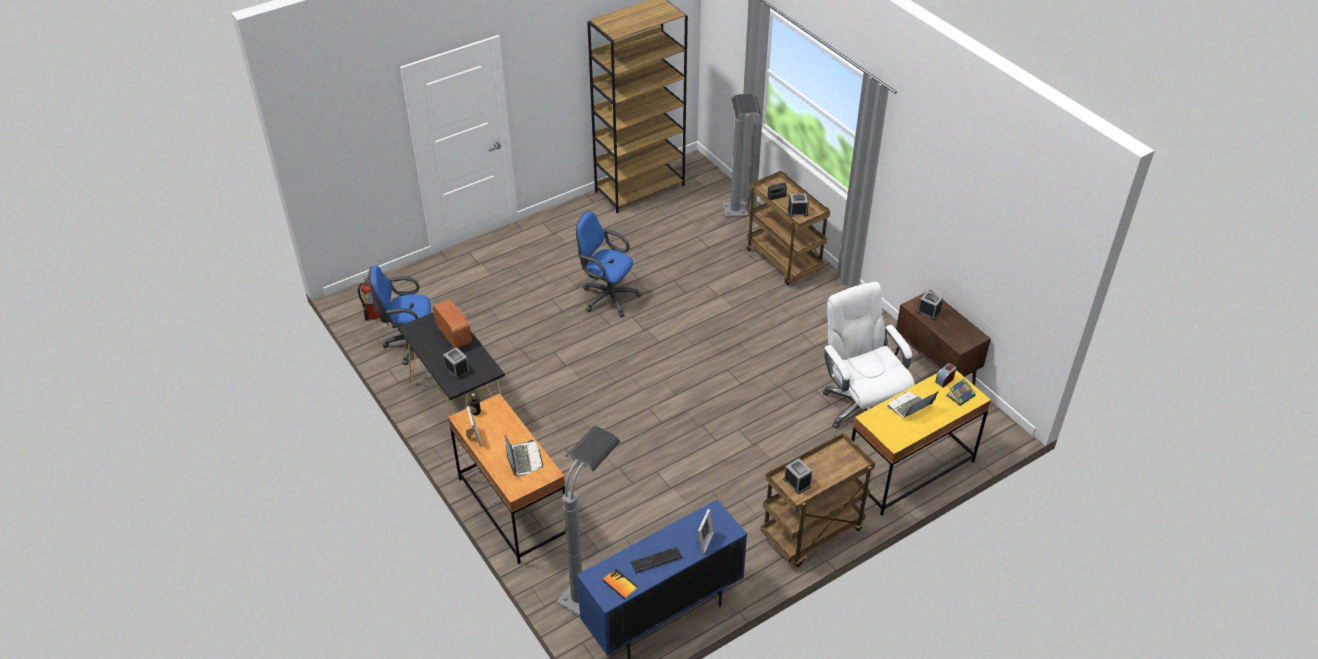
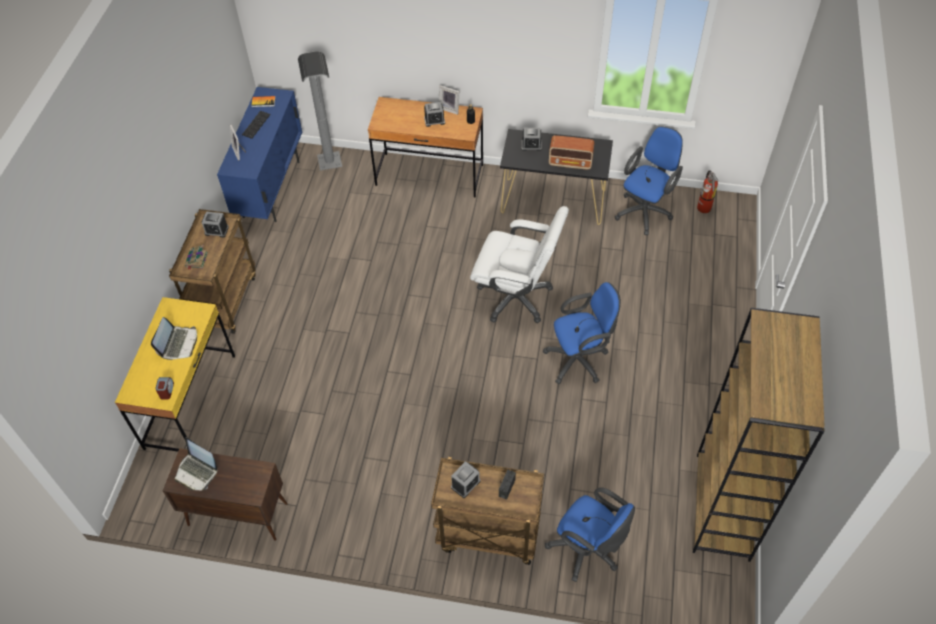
camera: 135 degrees right, 10 degrees up
laptop [505,435,543,476] -> laptop moved to [175,437,217,490]
grey floor lamp [723,94,762,216] -> blue office chair [545,487,635,582]
white office chair [822,282,915,429] -> white office chair moved to [470,206,569,323]
alarm clock [916,290,943,320] -> alarm clock moved to [424,102,445,127]
book [946,378,976,406] -> book moved to [185,245,208,270]

